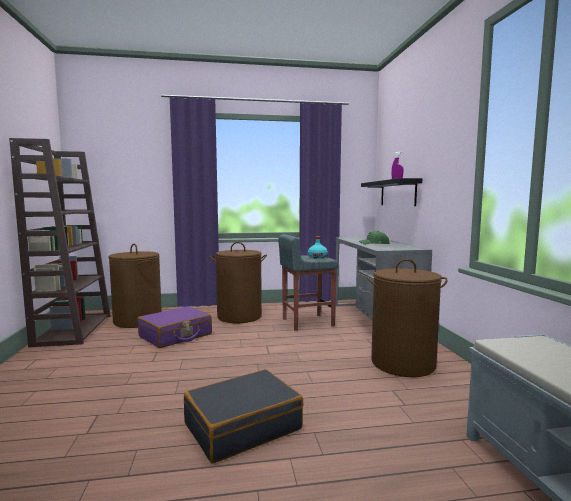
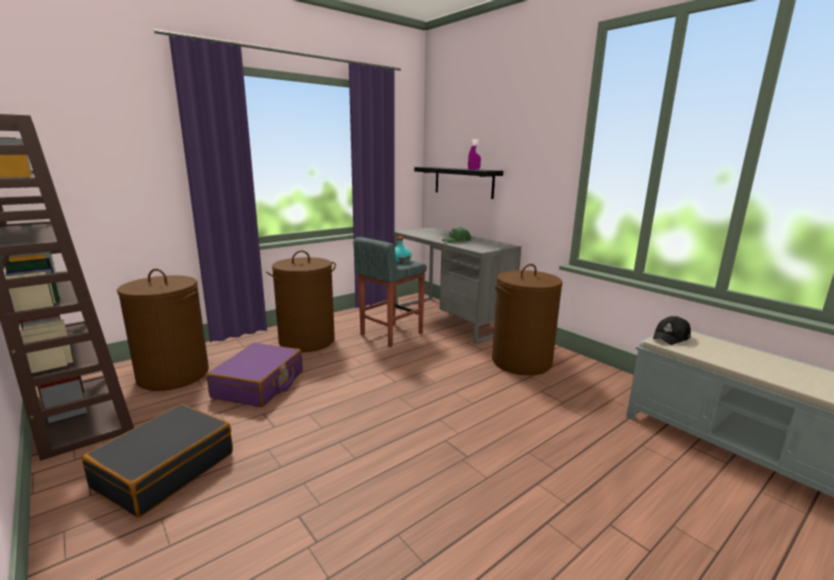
camera: 30 degrees left, 10 degrees up
black suitcase [184,369,303,463] -> black suitcase moved to [82,404,233,518]
none -> black cap [653,316,691,345]

